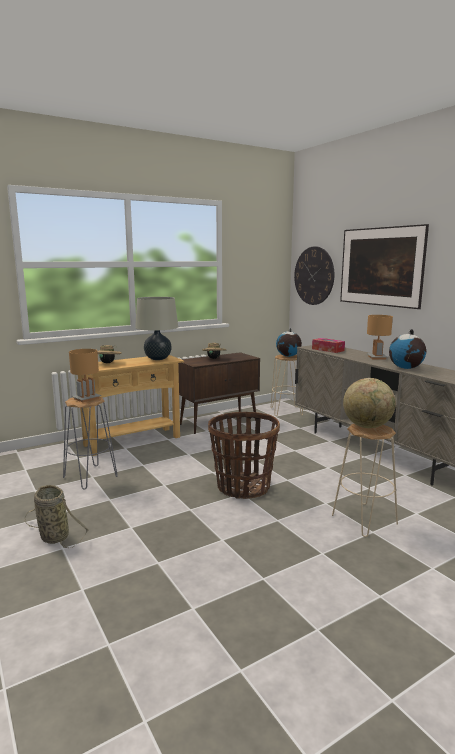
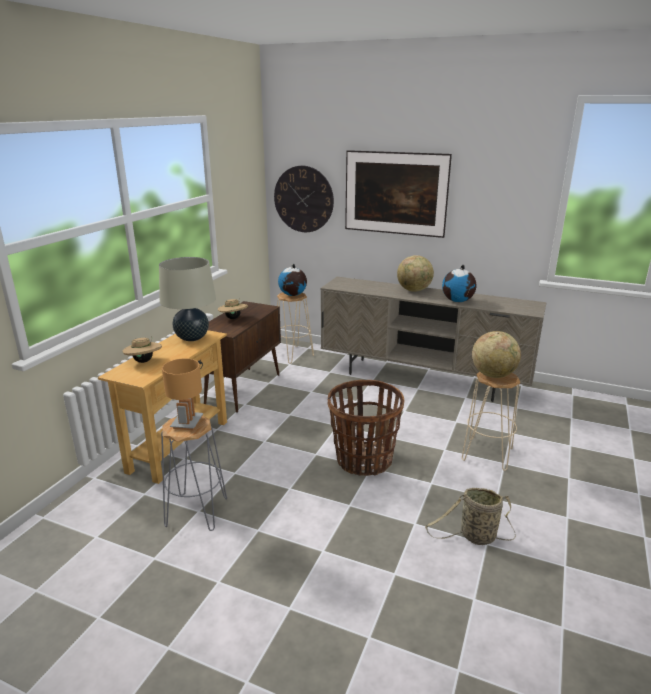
camera: 35 degrees left, 10 degrees up
basket [25,485,89,548] -> basket moved to [425,488,516,545]
tissue box [312,338,345,353] -> none
brown table lamp [367,315,393,360] -> globe [397,255,434,292]

